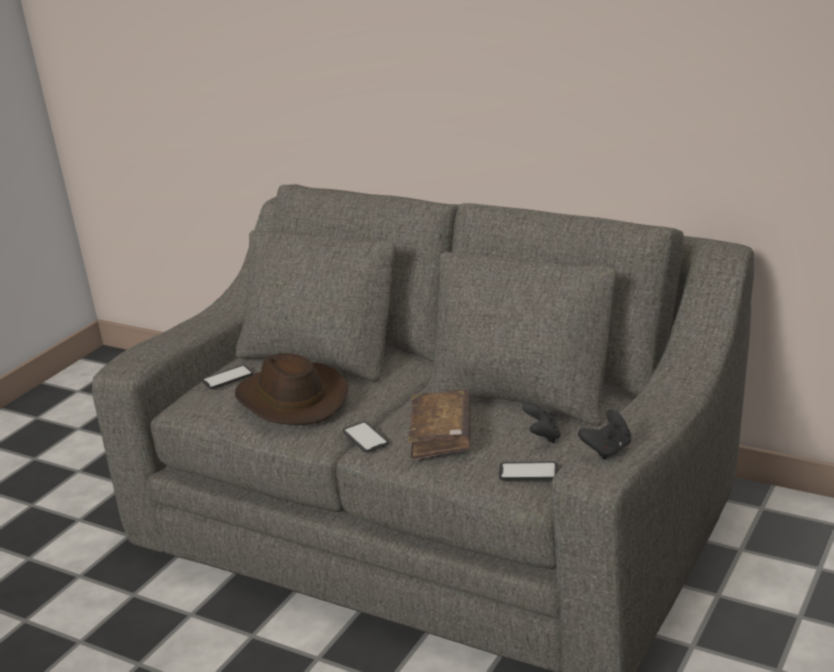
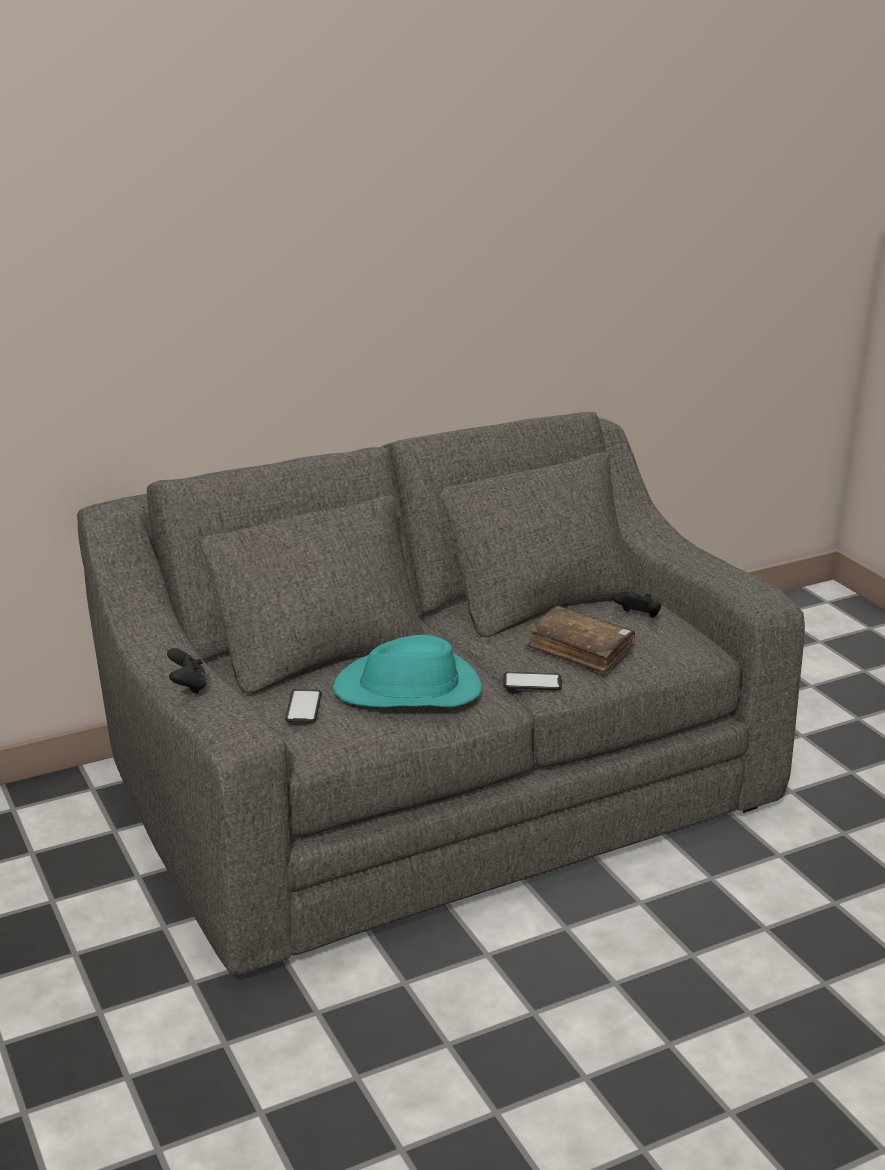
camera: 60 degrees left, 0 degrees up
brown hat [235,353,348,425] -> turquoise hat [333,635,482,707]
phone [499,461,558,481] -> none
black game controller [578,409,631,460] -> black game controller moved to [167,648,207,694]

